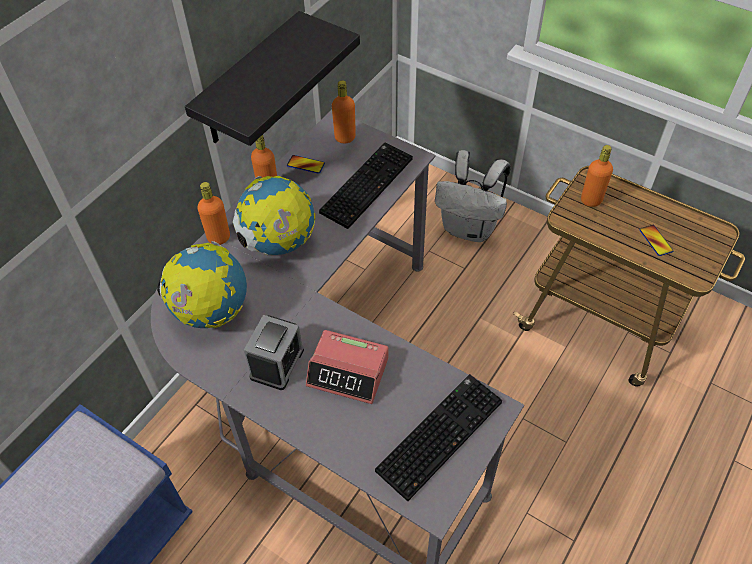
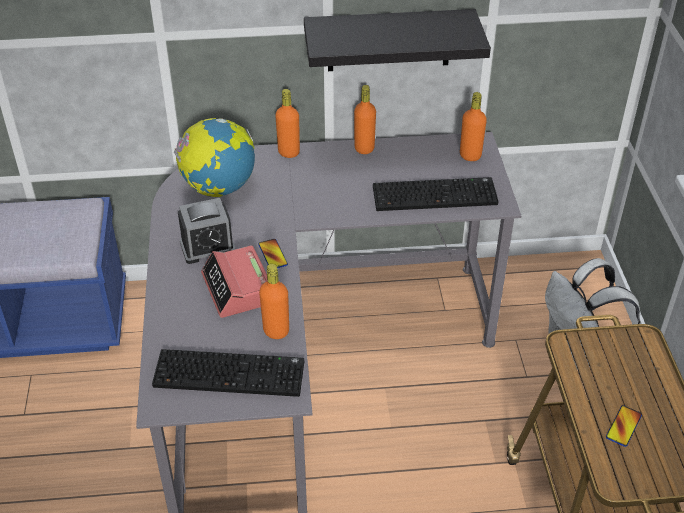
camera: 50 degrees right, 10 degrees down
globe [233,176,315,255] -> none
phone [287,155,325,174] -> phone moved to [258,239,288,268]
orange bottle [581,145,613,207] -> orange bottle moved to [259,264,289,339]

